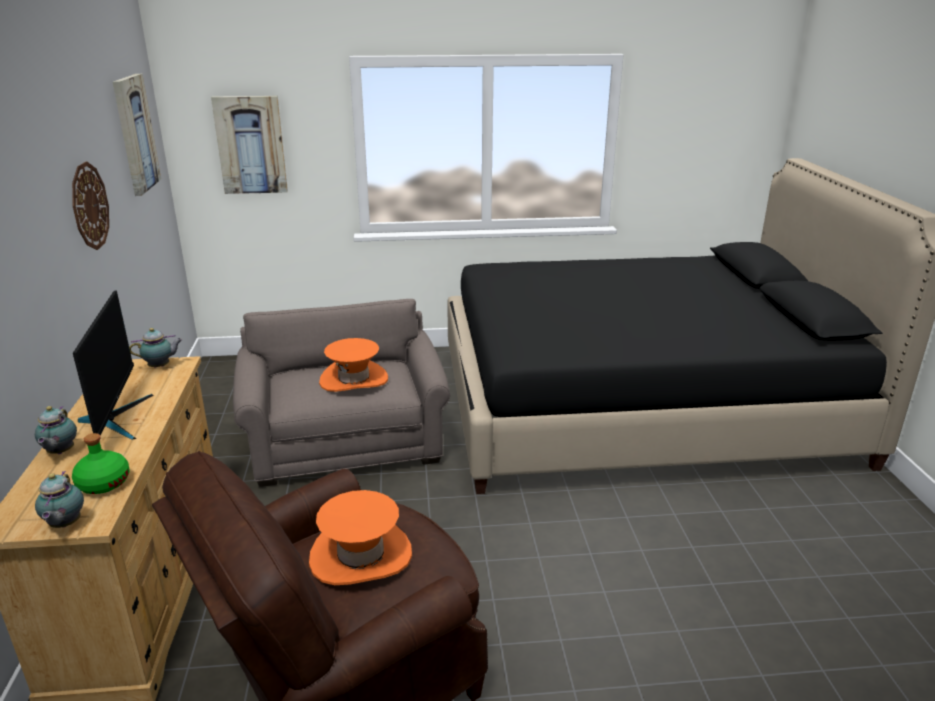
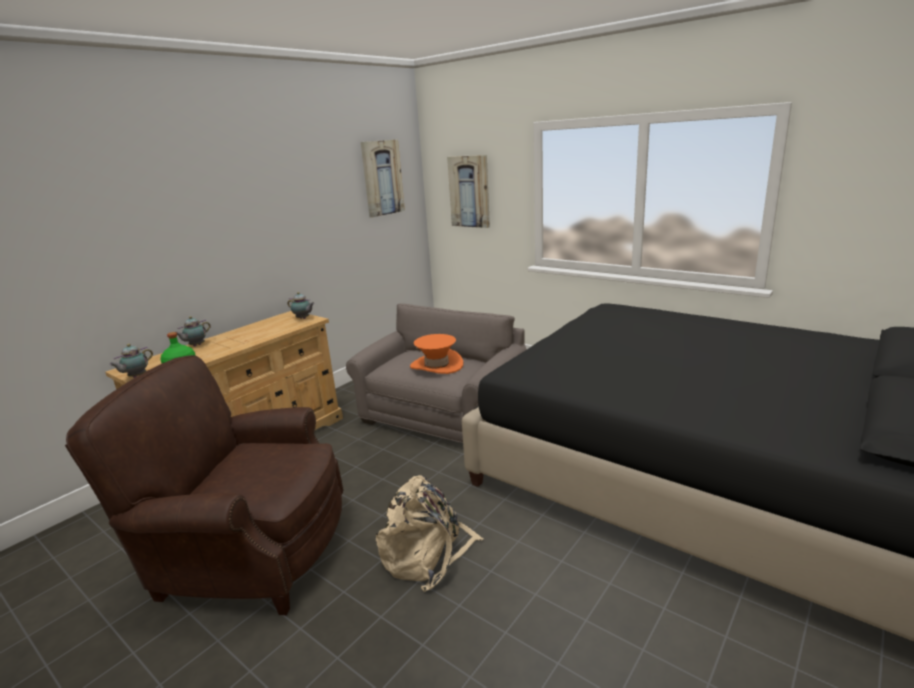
camera: 45 degrees right, 5 degrees down
wall clock [72,162,109,250] -> none
monitor [73,291,154,440] -> none
orange hat [309,490,412,585] -> none
none -> beige backpack [376,475,484,592]

